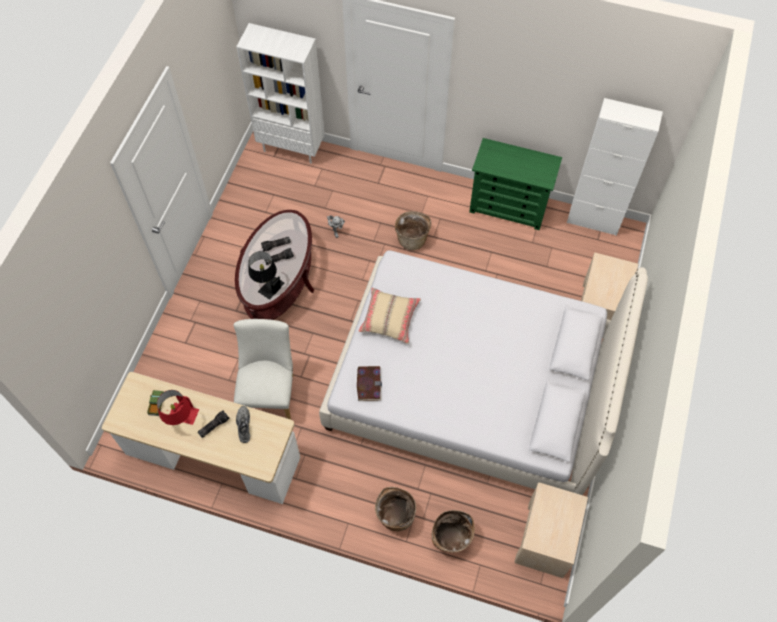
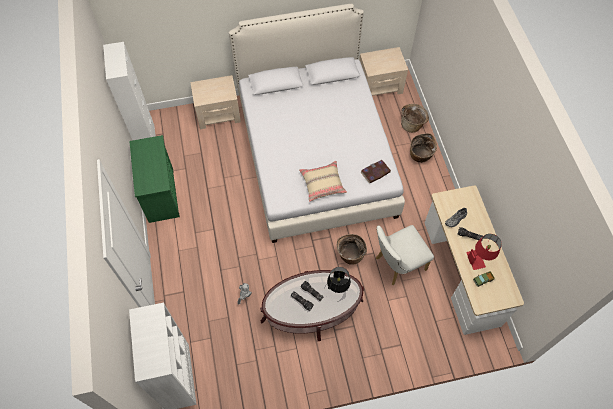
camera: 120 degrees left, 0 degrees up
basket [395,211,431,250] -> basket moved to [337,234,367,265]

